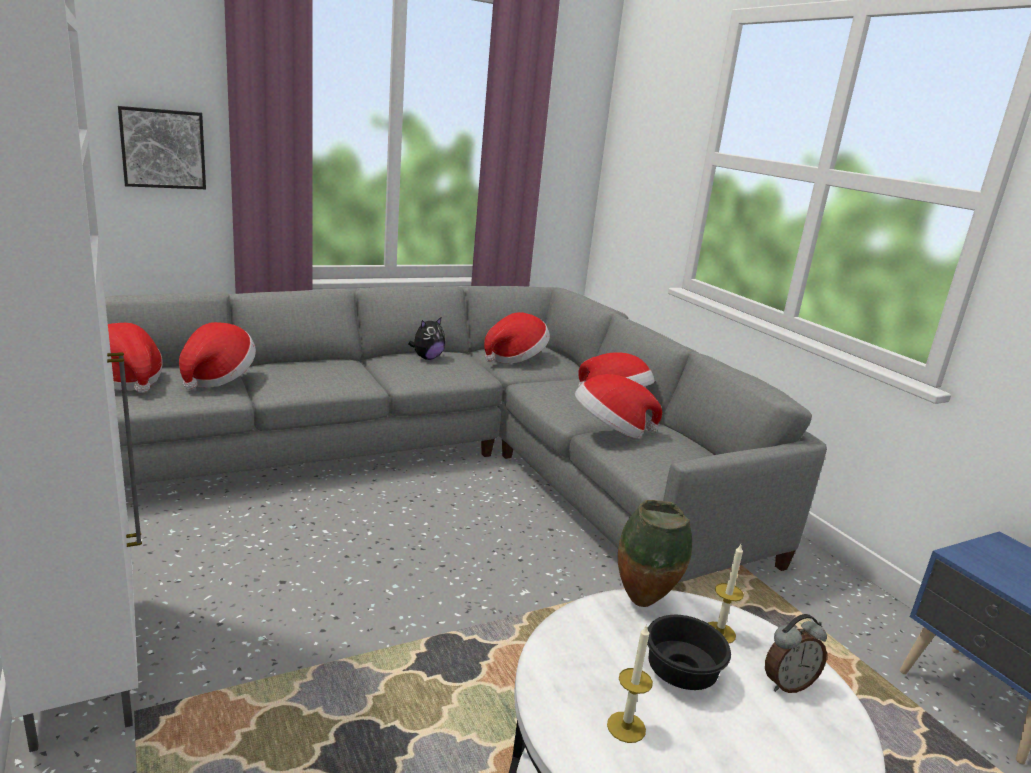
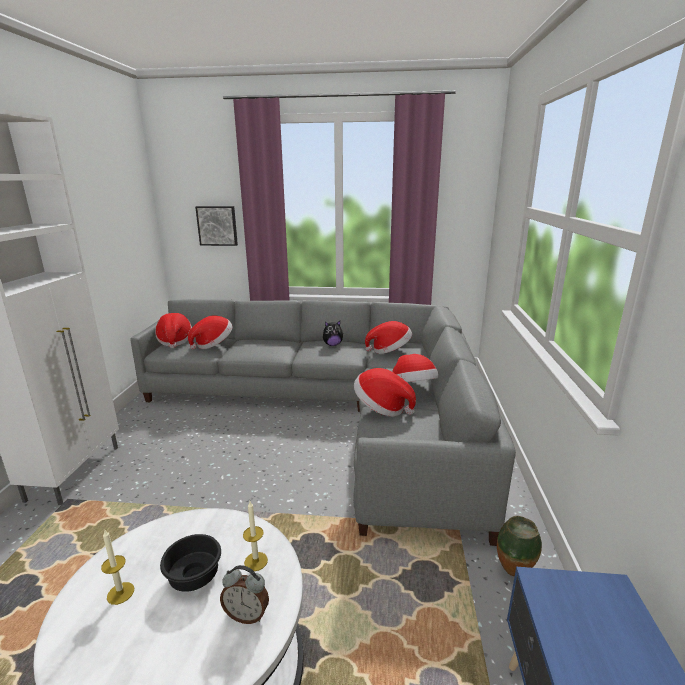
camera: 35 degrees right, 0 degrees up
vase [618,500,692,607] -> vase moved to [497,516,542,576]

